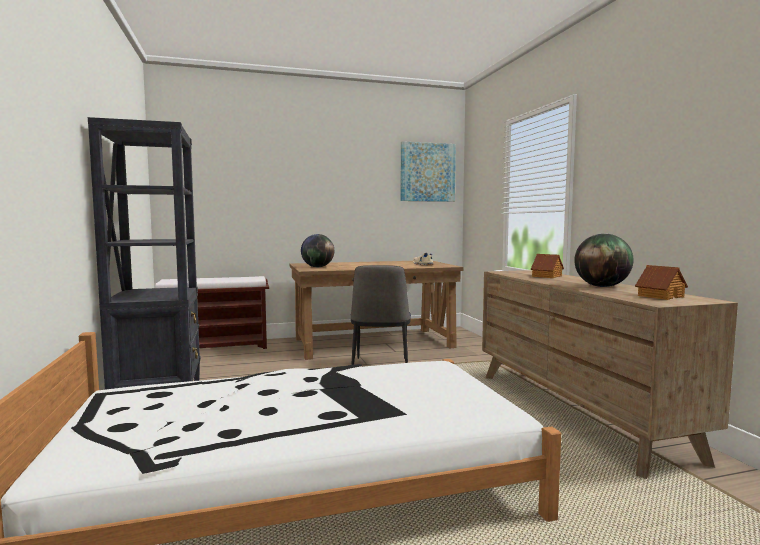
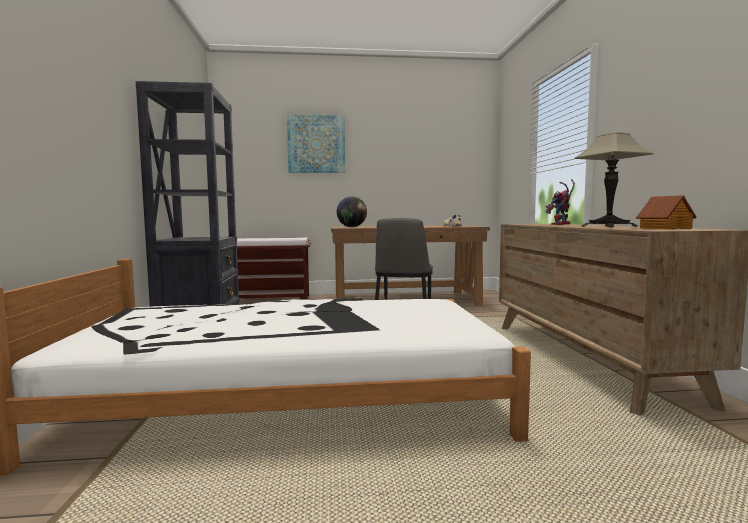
camera: 10 degrees right, 0 degrees up
picture [400,141,456,202] -> picture moved to [287,114,345,173]
toy house [531,254,564,278] -> toy robot [545,179,575,225]
globe [574,234,634,287] -> table lamp [575,132,654,227]

